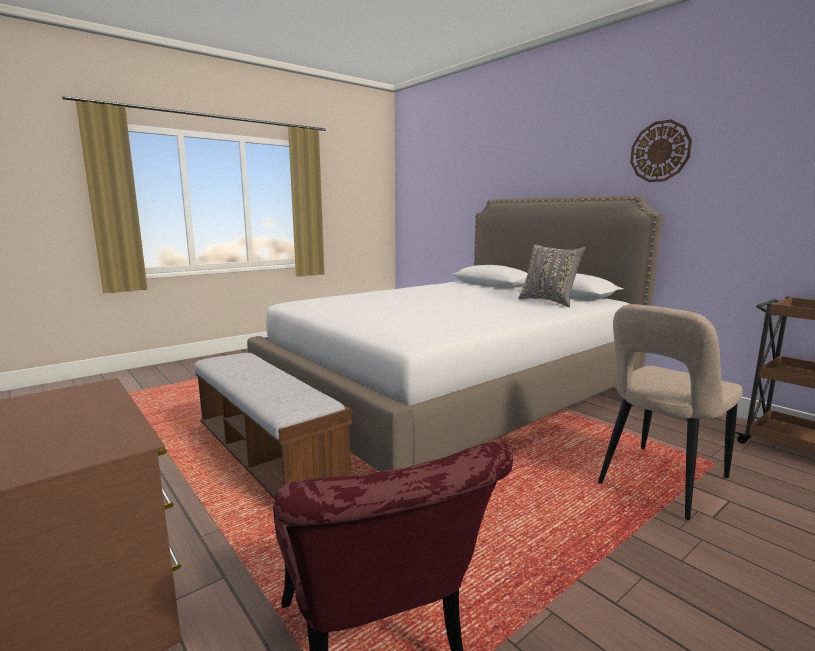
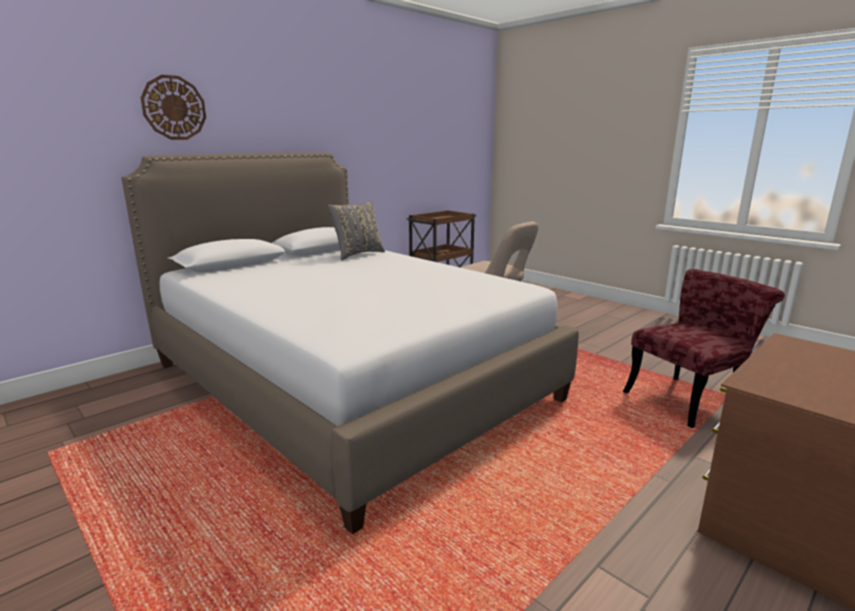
camera: 95 degrees left, 5 degrees up
bench [194,353,352,499] -> none
wall clock [630,120,692,182] -> wall clock moved to [141,75,206,140]

